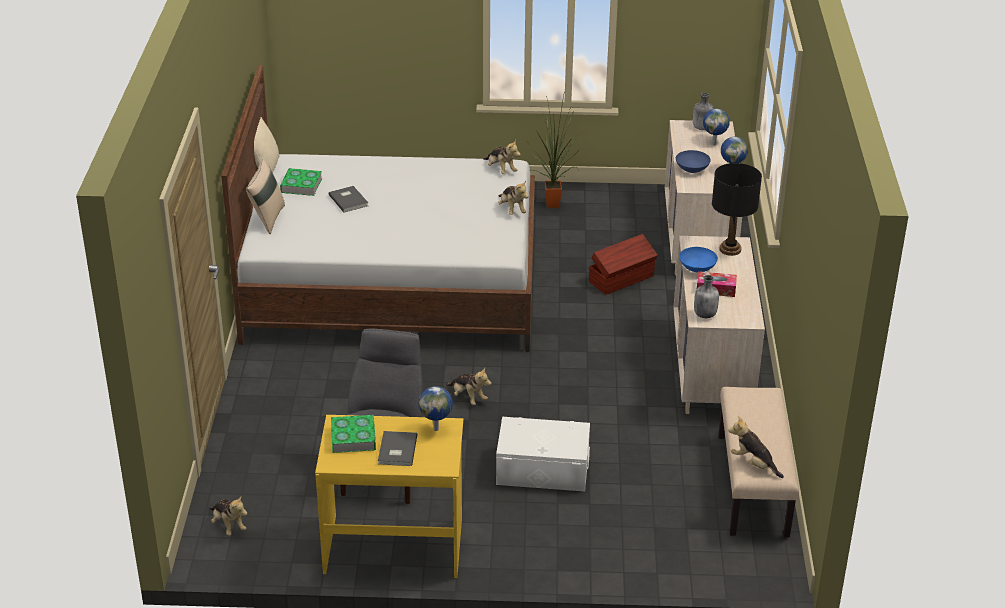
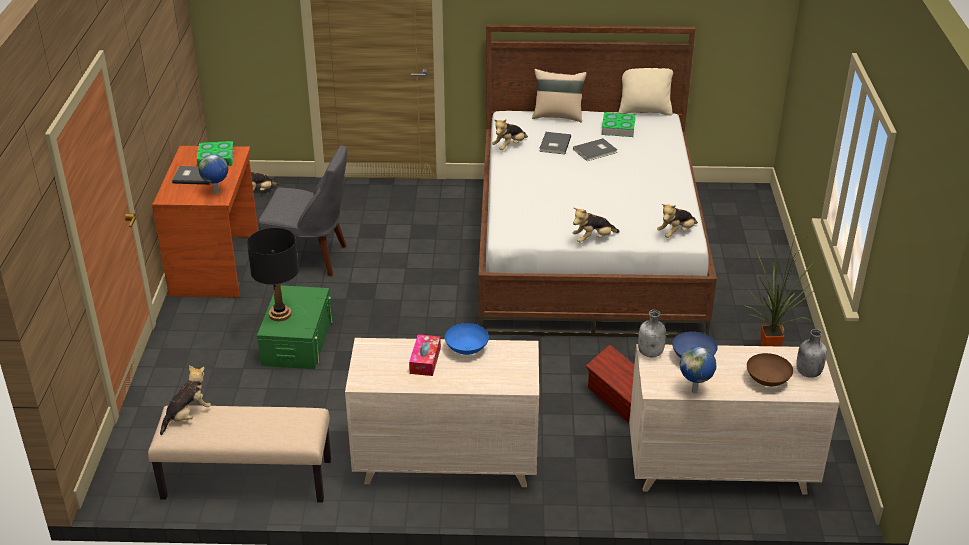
camera: 90 degrees right, 0 degrees up
yellow desk [315,415,463,578] -> brown desk [152,146,258,297]
plush toy [446,368,491,405] -> plush toy moved to [492,119,528,150]
white storage box [496,417,590,491] -> green storage box [257,285,333,369]
grey bottle [694,275,719,318] -> grey bottle moved to [638,310,666,357]
globe [703,109,730,145] -> brown bowl [747,353,793,386]
black table lamp [712,163,762,256] -> black table lamp moved to [247,228,299,321]
none -> grey book [539,132,571,155]

